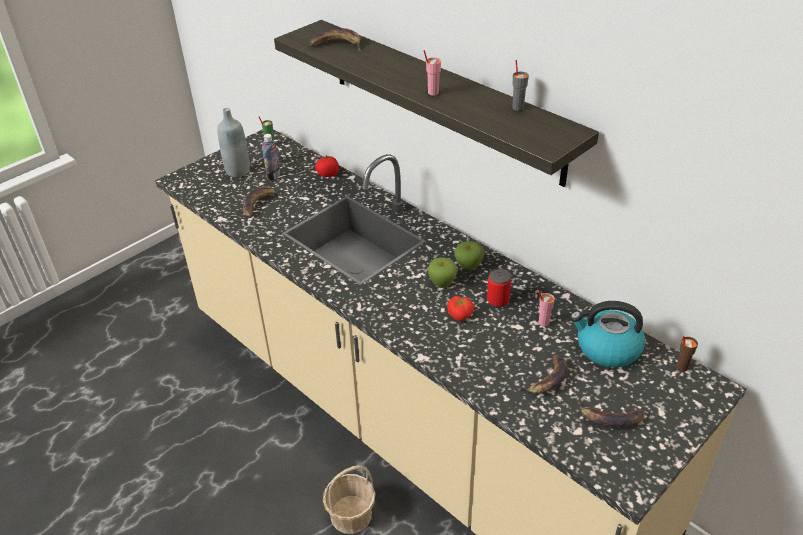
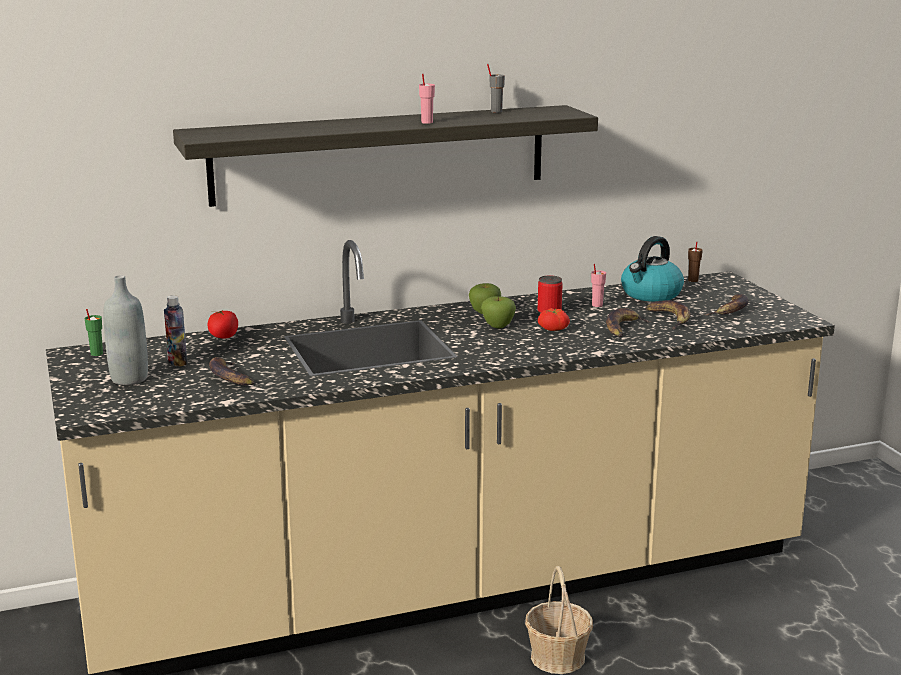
camera: 65 degrees left, 20 degrees down
banana [310,28,361,51] -> banana moved to [606,308,651,337]

